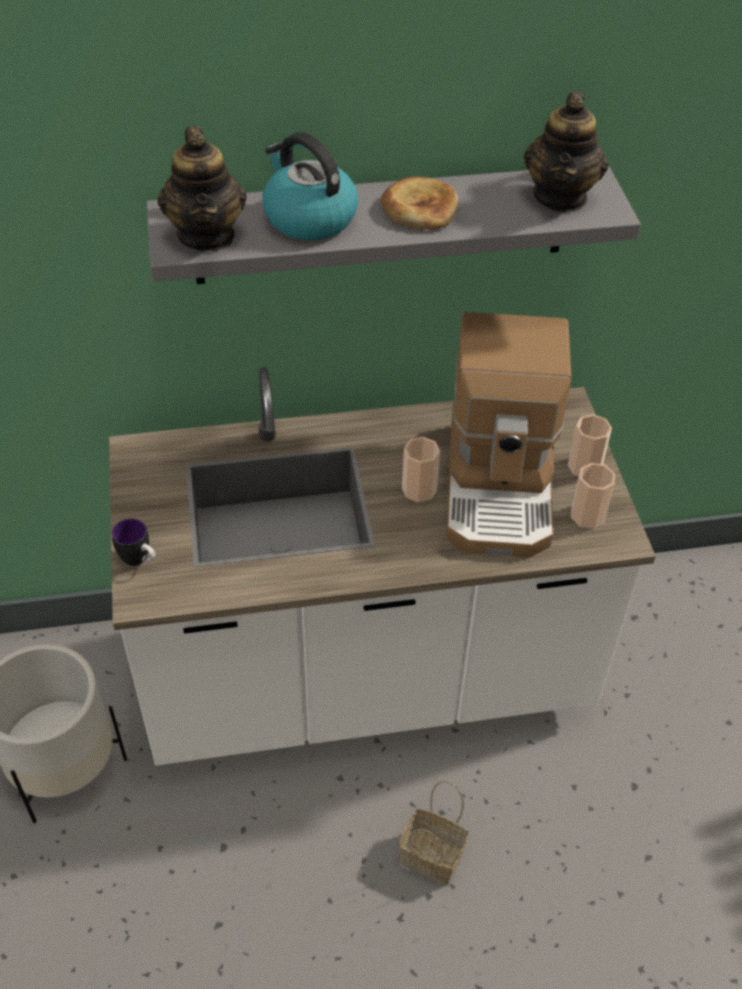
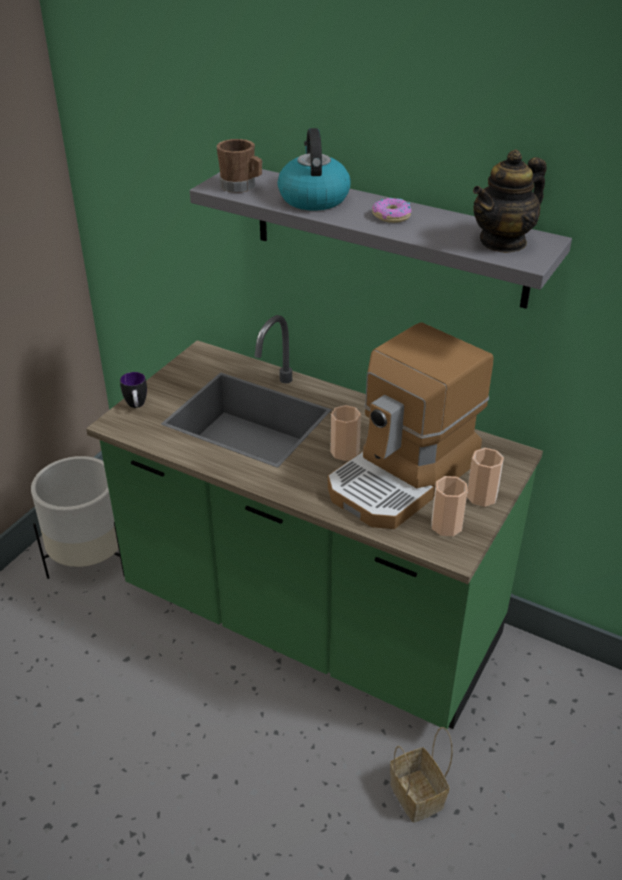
camera: 40 degrees right, 10 degrees down
white counter [109,367,656,766] -> green counter [86,315,543,729]
teapot [158,126,247,252] -> brown mug [217,139,262,193]
bread [380,177,459,229] -> donut [372,198,411,223]
basket [399,781,469,885] -> basket moved to [390,727,453,823]

